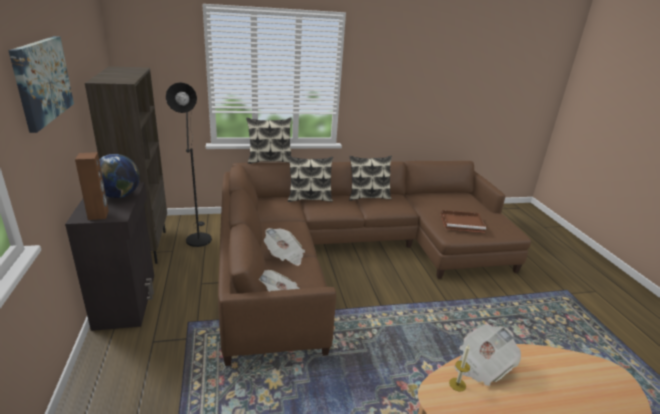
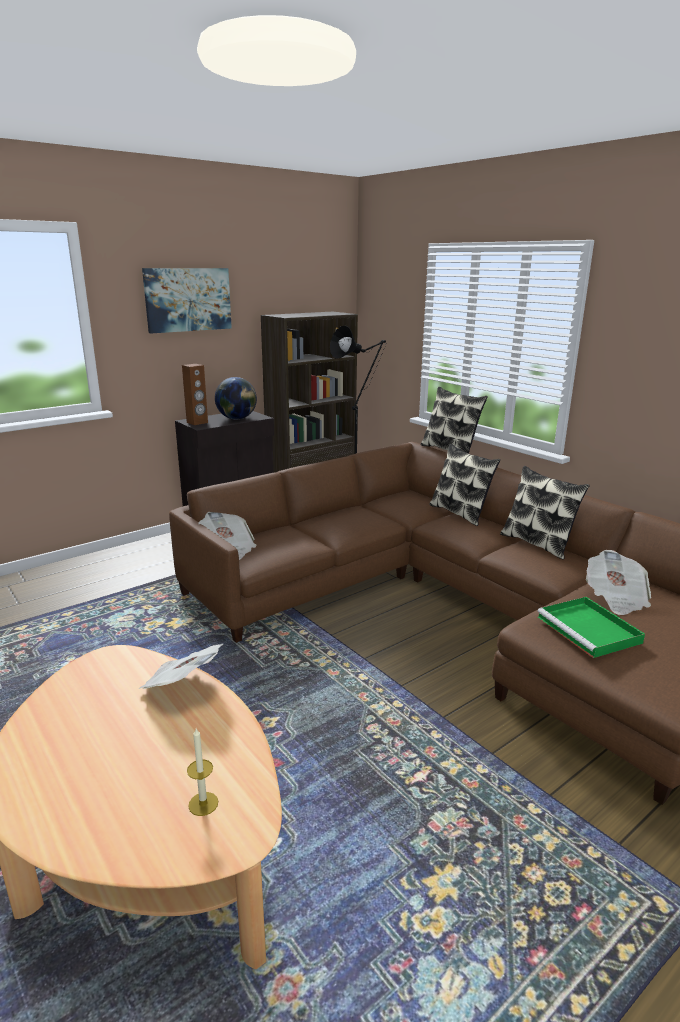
camera: 65 degrees right, 5 degrees down
newspaper [264,228,305,266] -> newspaper moved to [586,550,651,615]
brown tray [440,210,486,232] -> green tray [537,597,645,658]
candle [449,345,470,391] -> candle moved to [187,728,218,816]

